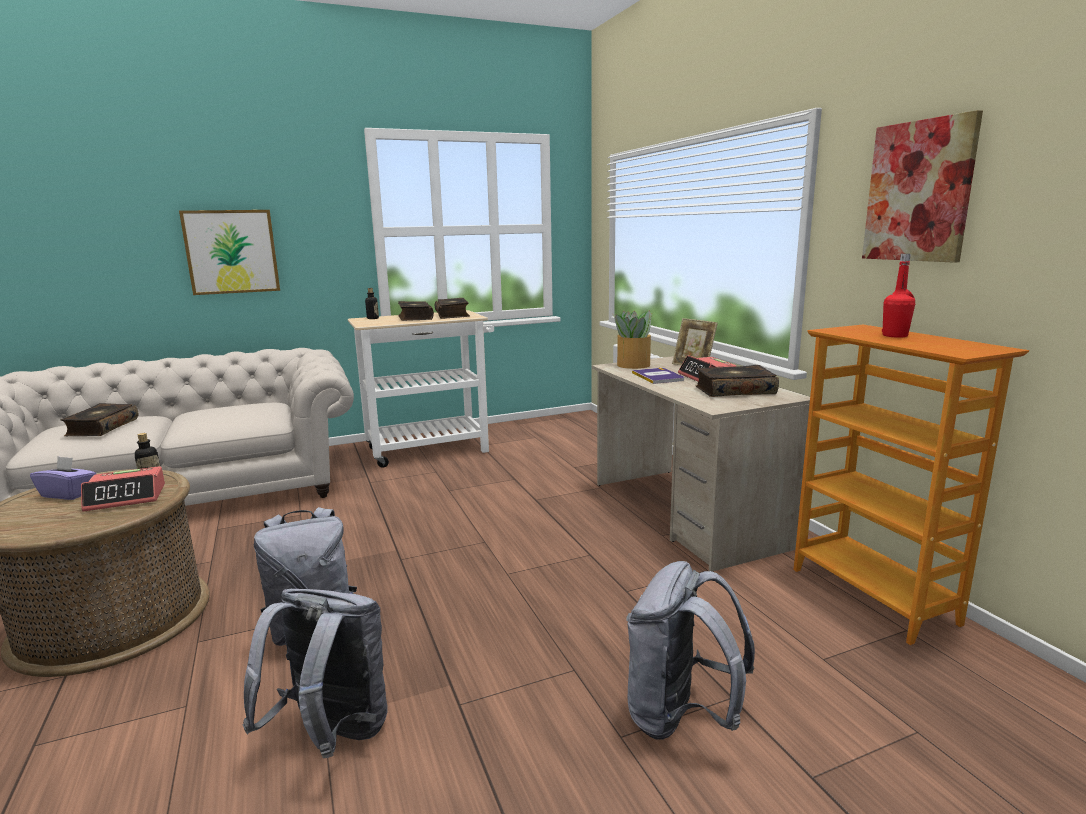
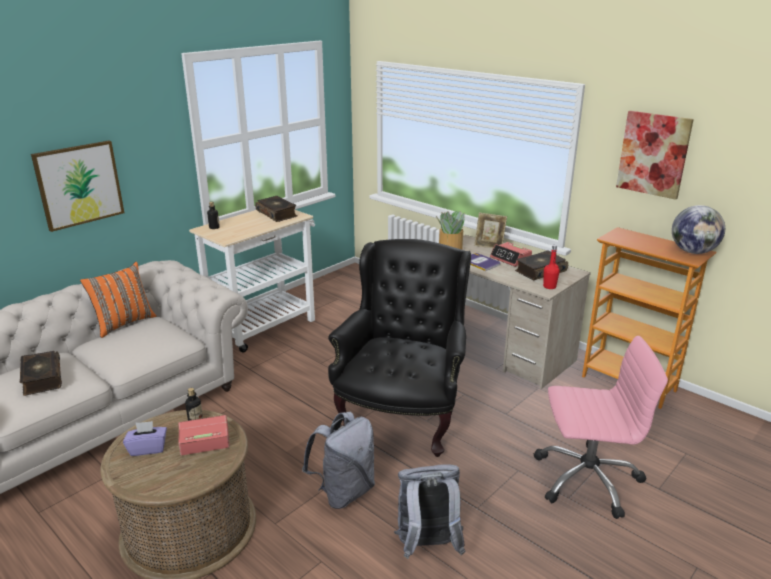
camera: 25 degrees left, 10 degrees up
alarm clock [81,466,165,512] -> alarm clock turned 150 degrees counterclockwise [178,415,230,455]
book [398,301,434,321] -> none
grey backpack [626,561,755,740] -> pink office chair [534,336,668,519]
red bottle [882,254,915,338] -> red bottle moved to [543,245,560,289]
none -> orange pillow [80,262,156,338]
none -> black armchair [328,239,471,457]
none -> globe [672,205,725,254]

